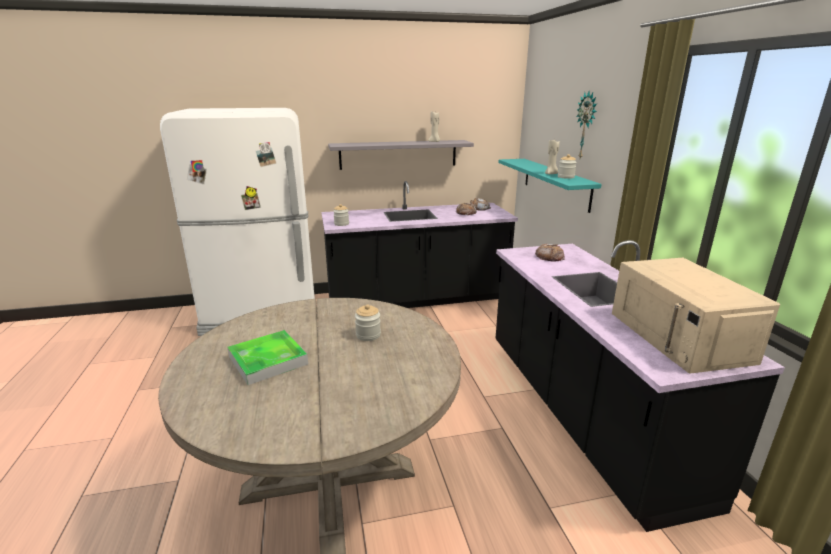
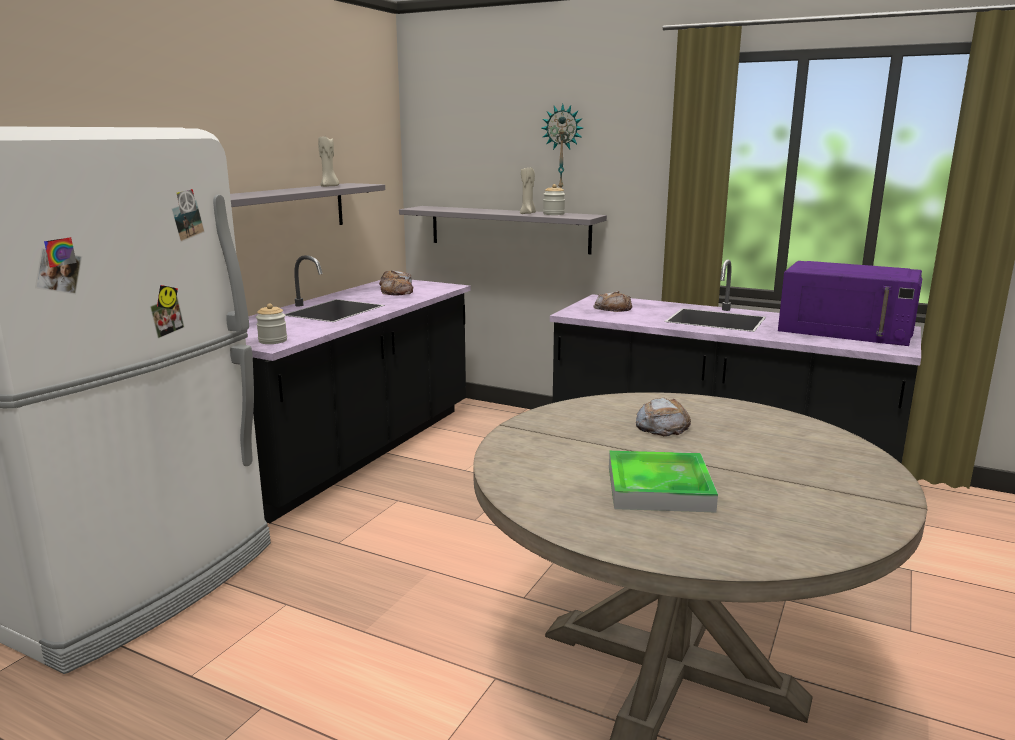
camera: 50 degrees left, 5 degrees down
jar [355,304,381,341] -> bread [636,398,691,436]
turquoise shelf [498,159,602,213] -> grey shelf [399,206,607,254]
beige microwave [612,258,780,374] -> purple microwave [778,261,922,346]

